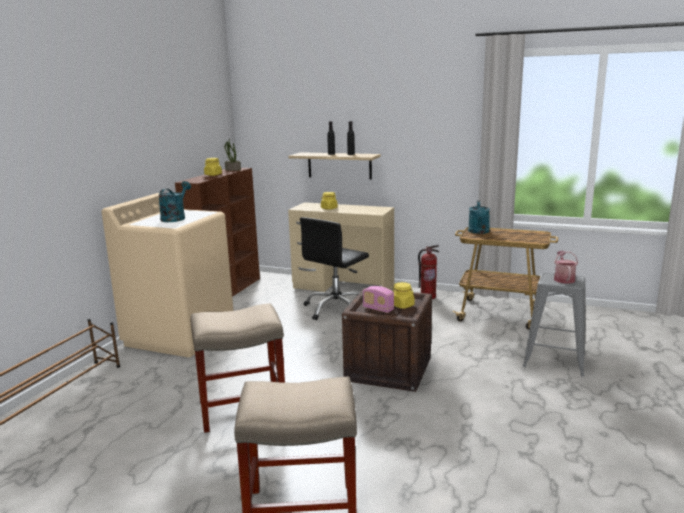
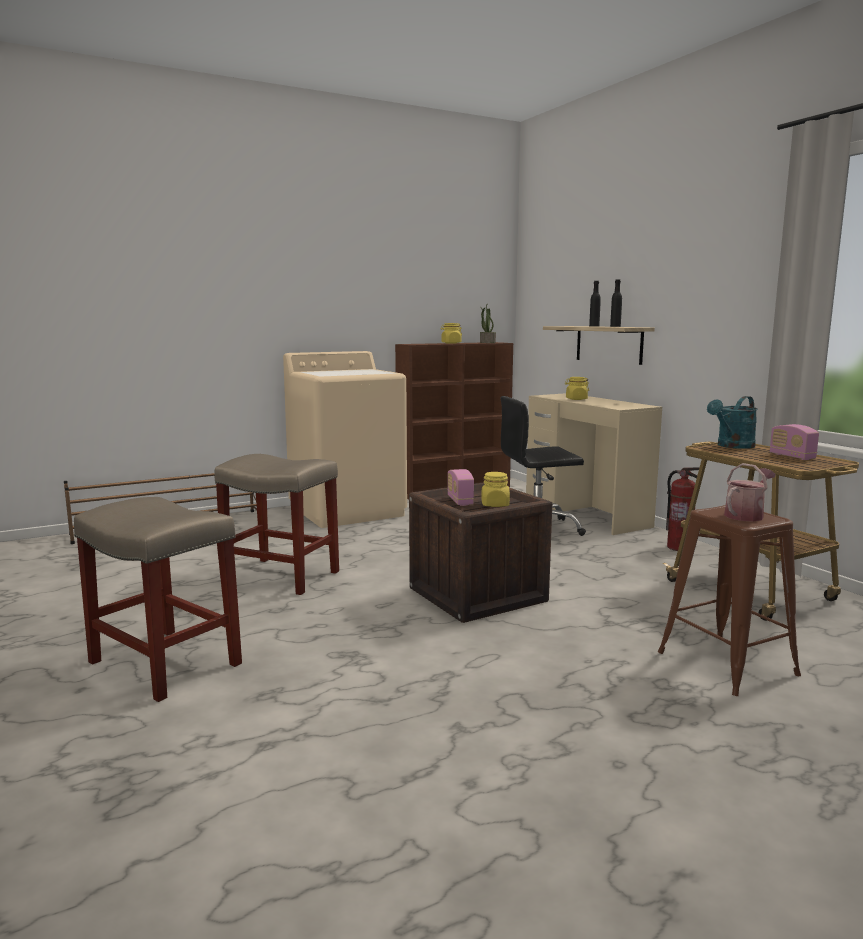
camera: 40 degrees right, 5 degrees down
turquoise watering can [158,181,191,222] -> none
grey stool [523,273,585,377] -> brown stool [658,505,801,696]
none -> radio [770,424,819,460]

